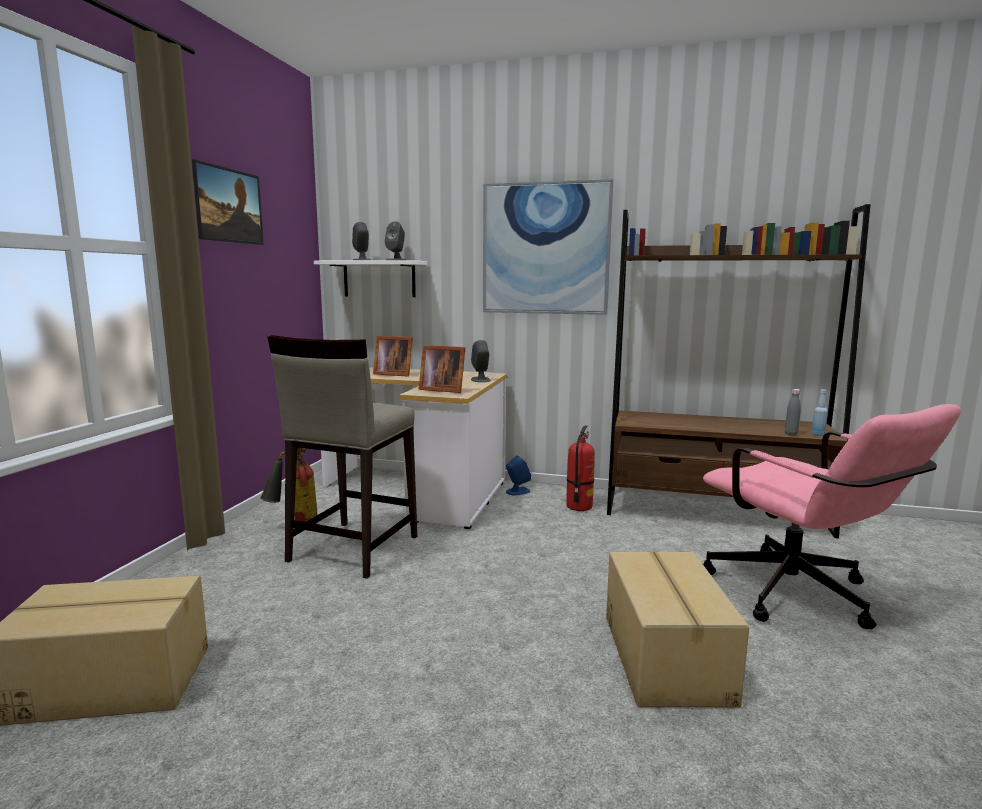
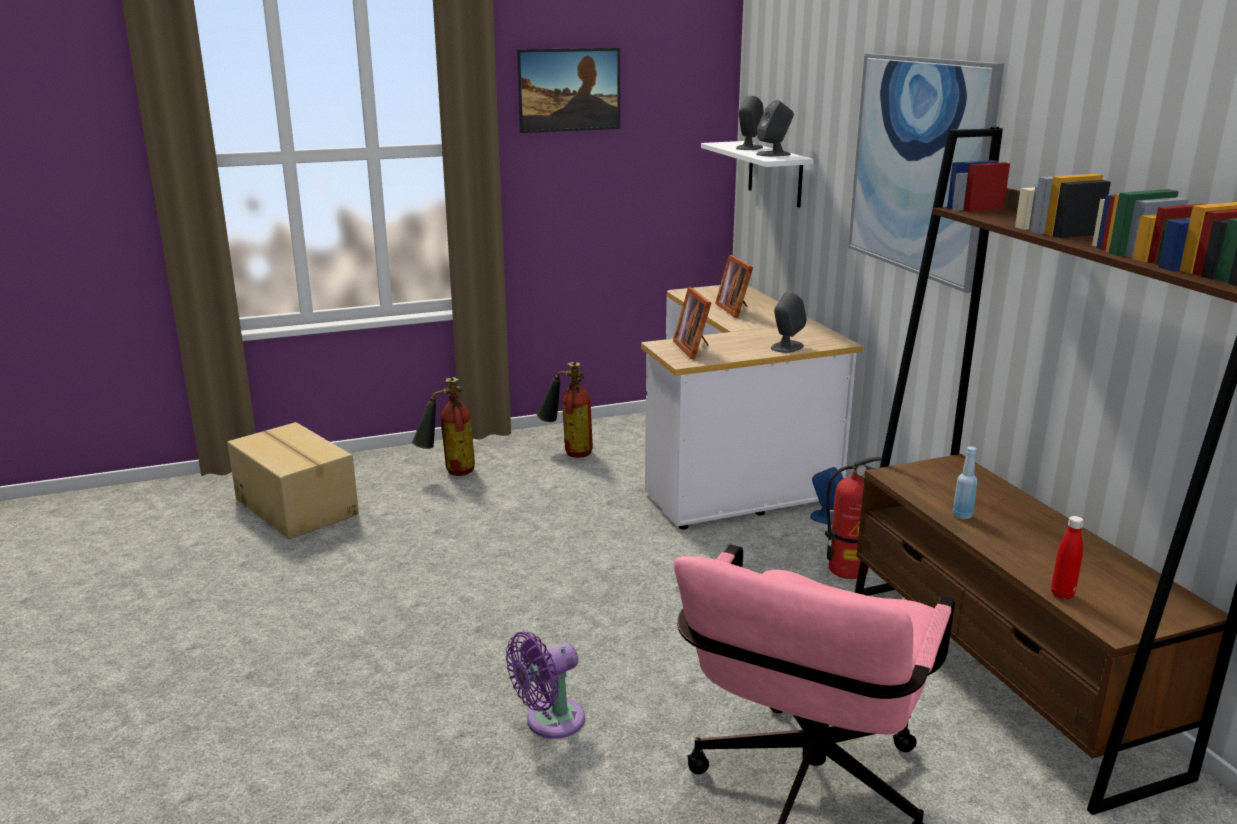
camera: 55 degrees right, 10 degrees up
beige stool [267,335,417,579] -> none
cardboard box [606,552,749,707] -> purple fan [506,632,585,738]
grey bottle [785,389,801,435] -> red bottle [1051,516,1084,599]
blue bottle [811,389,828,436] -> blue bottle moved to [953,446,978,519]
none -> fire extinguisher [412,377,475,476]

